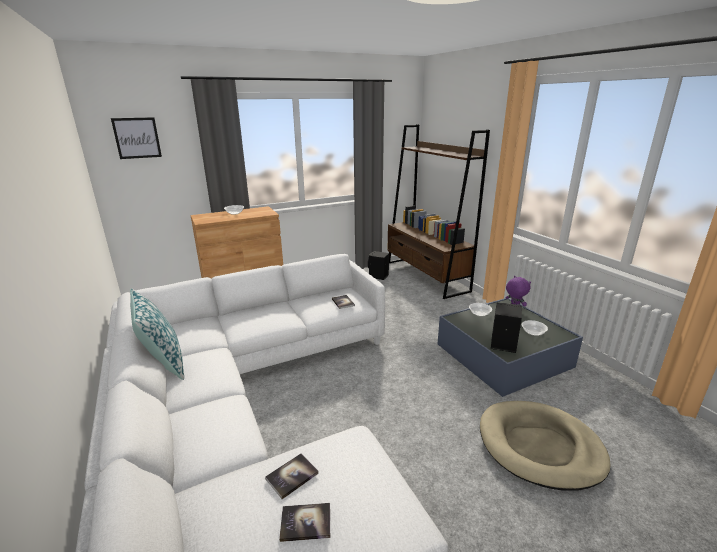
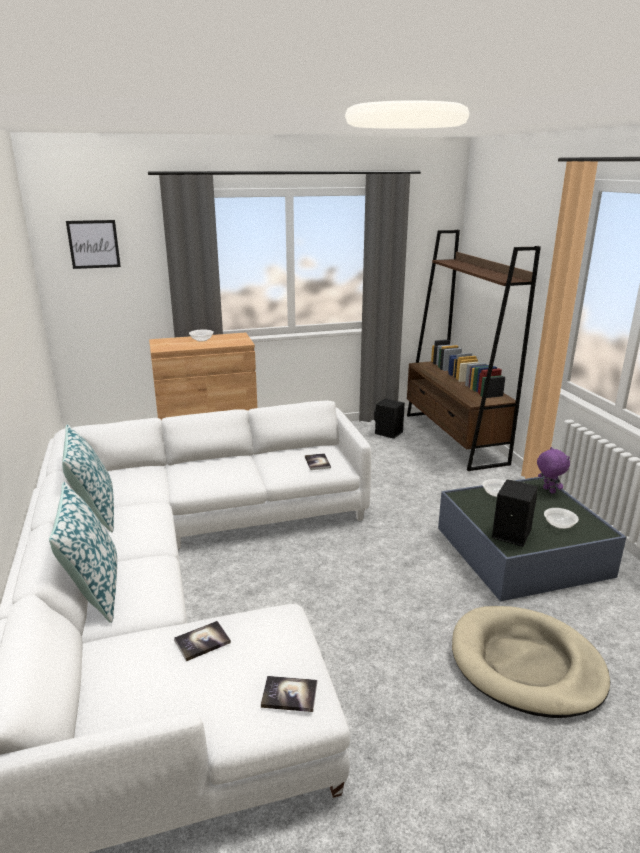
camera: 10 degrees right, 0 degrees up
book [279,503,330,542] -> book moved to [261,676,317,712]
none -> pillow [49,482,117,623]

